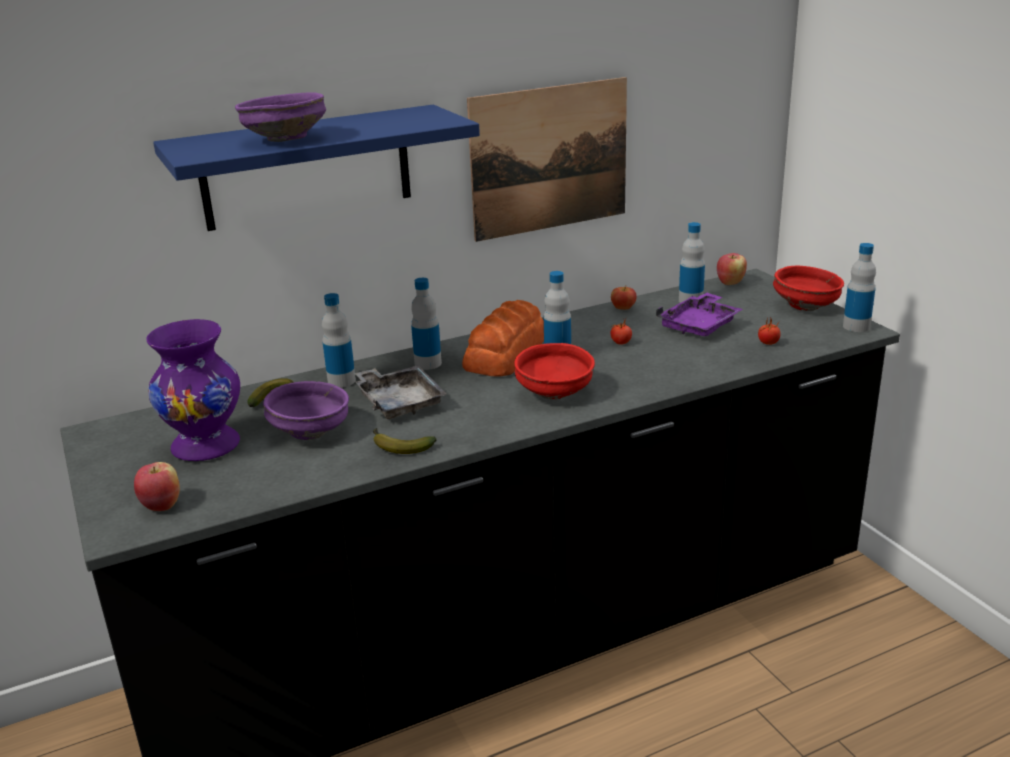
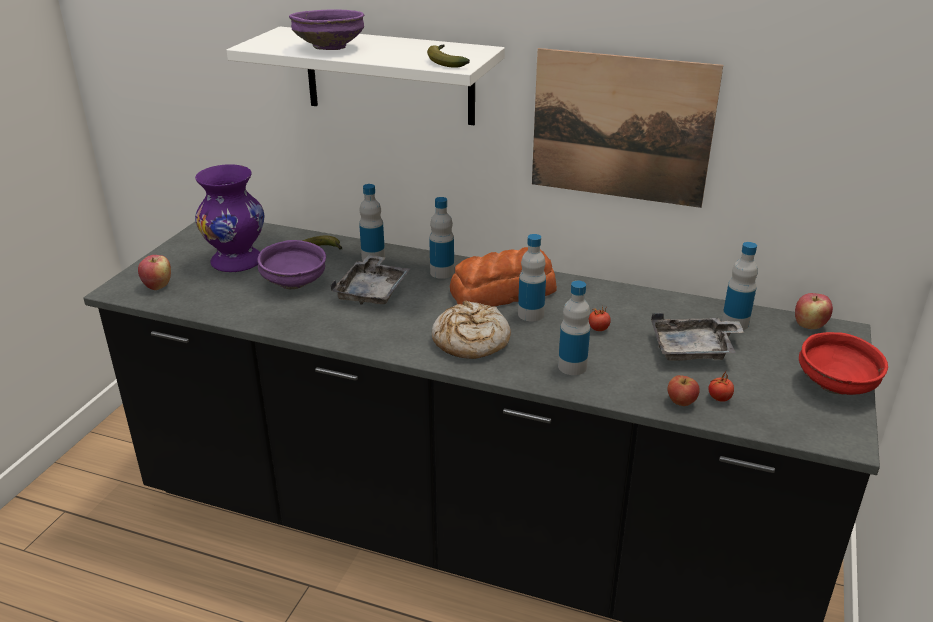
camera: 45 degrees right, 5 degrees up
blue shelf [153,105,480,231] -> white shelf [227,27,505,125]
banana [373,428,436,454] -> banana moved to [427,45,470,68]
red bowl [514,343,595,399] -> bread [432,301,511,359]
apple [611,286,637,310] -> apple moved to [667,375,700,406]
purple tray [656,293,743,336] -> grey tray [651,313,745,361]
bottle [843,243,876,332] -> bottle moved to [558,281,590,375]

